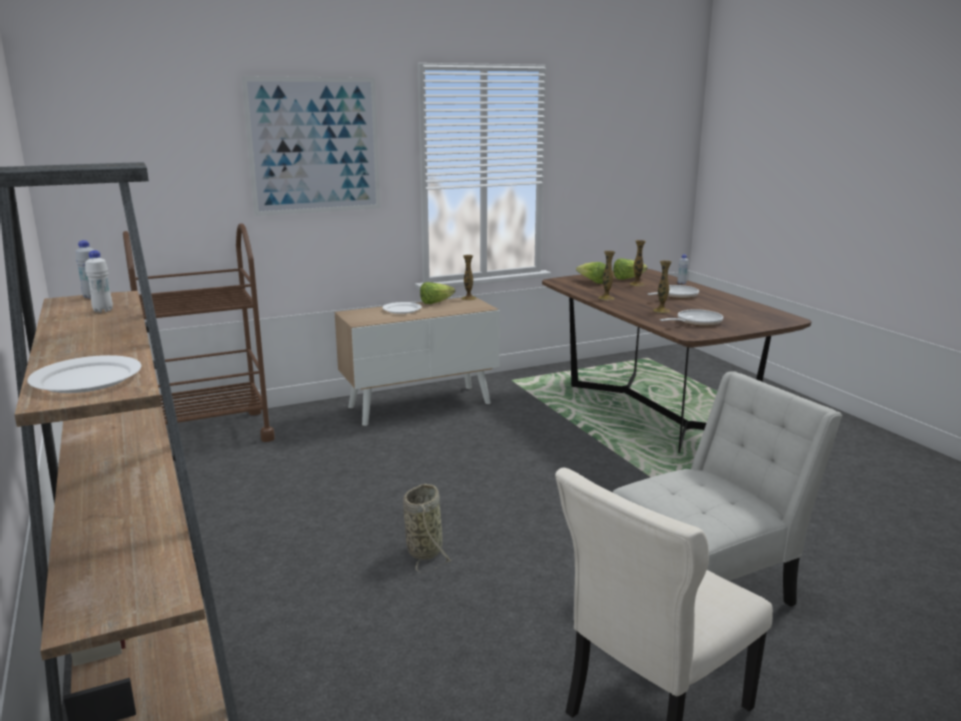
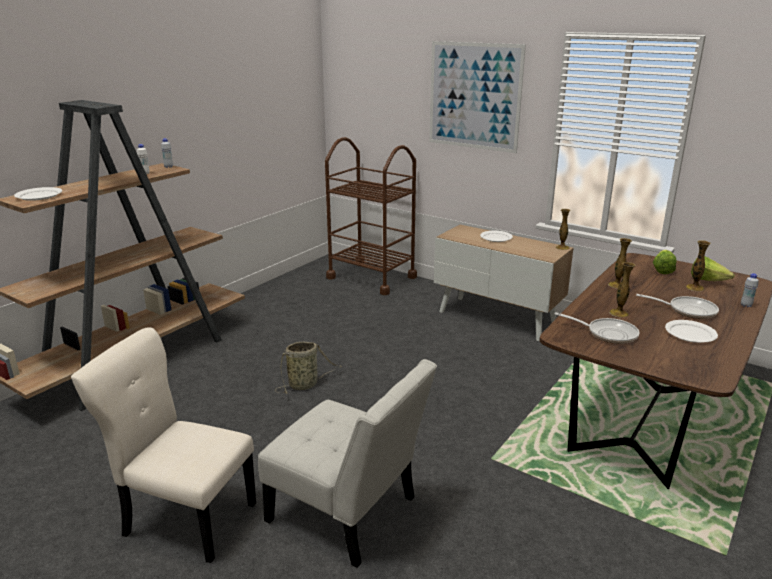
camera: 60 degrees right, 5 degrees up
lettuce [420,282,455,304] -> none
none -> white plate [665,320,718,343]

